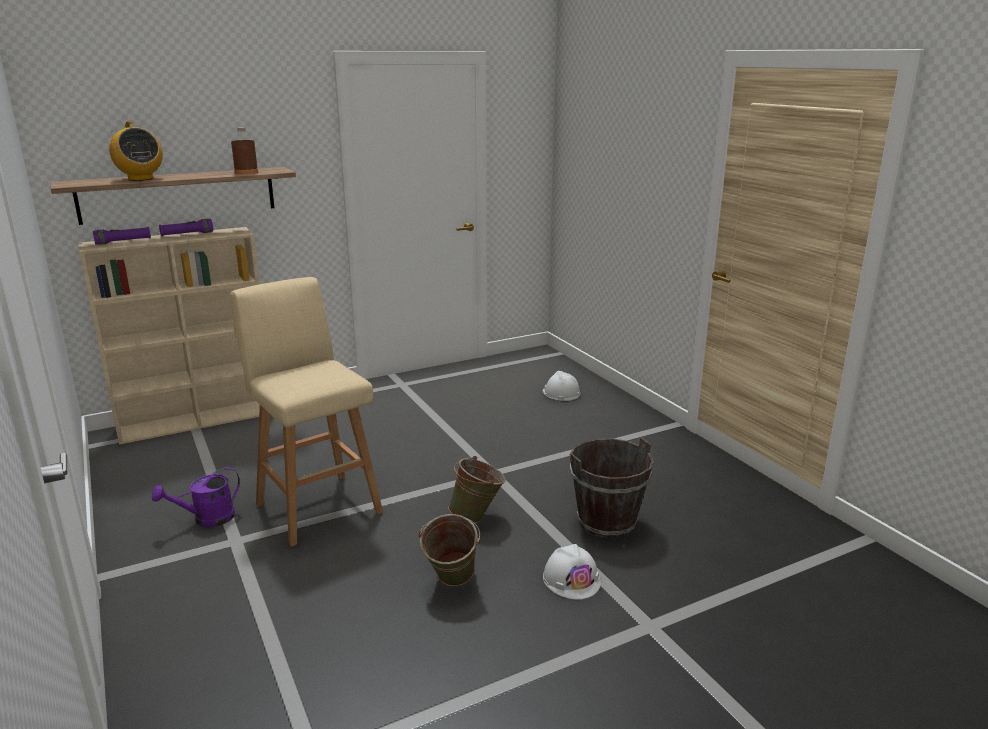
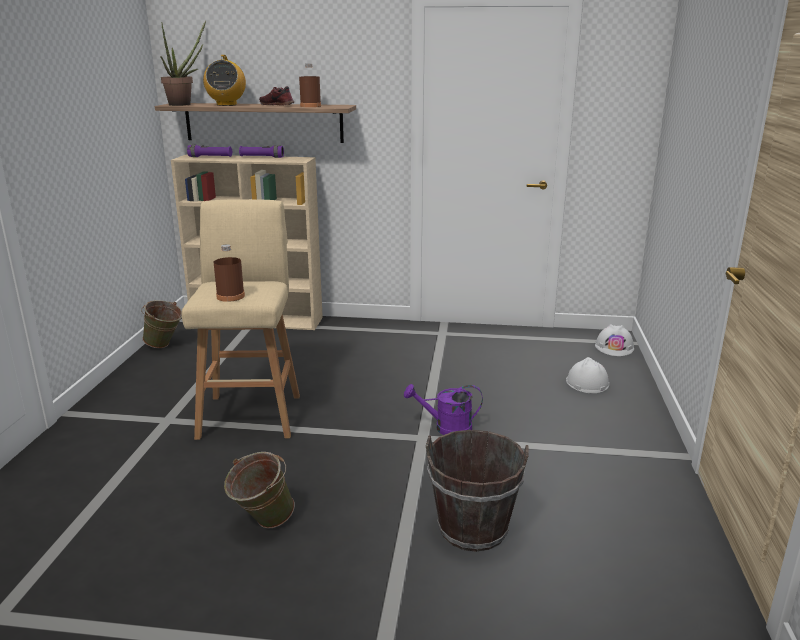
camera: 35 degrees right, 0 degrees up
purple watering can [152,467,240,527] -> purple watering can moved to [404,384,483,435]
green bucket [448,456,506,523] -> green bucket moved to [141,300,182,348]
white hard hat [543,544,601,600] -> white hard hat moved to [595,324,634,356]
none -> potted plant [160,21,206,106]
none -> brown bottle [213,244,245,302]
none -> shoe [259,86,294,106]

